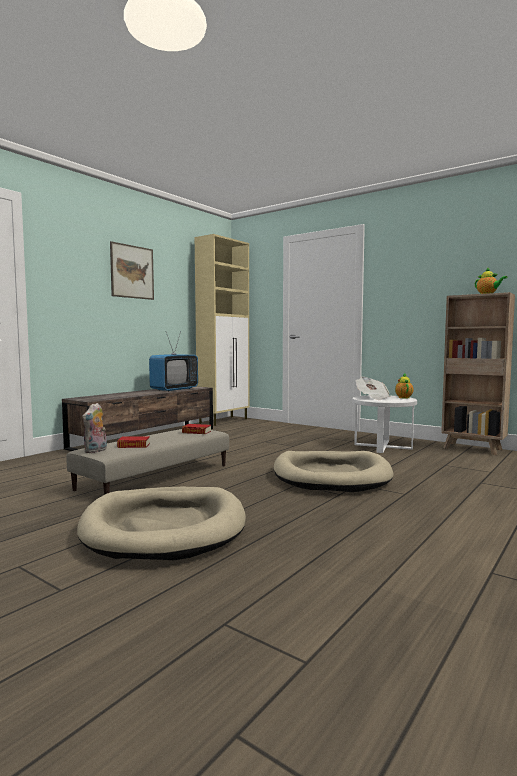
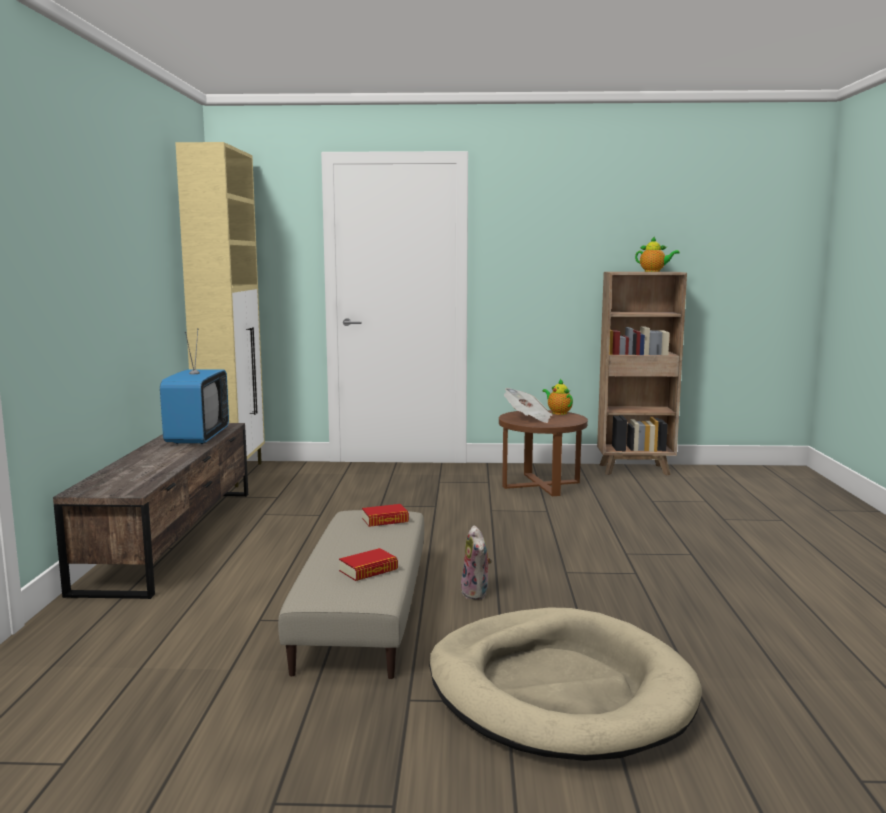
camera: 35 degrees left, 5 degrees up
plush toy [82,403,107,453] -> plush toy moved to [461,525,492,600]
picture [110,241,154,300] -> none
beige dog bed [274,451,393,492] -> none
white side table [353,395,417,453] -> brown side table [499,410,588,496]

